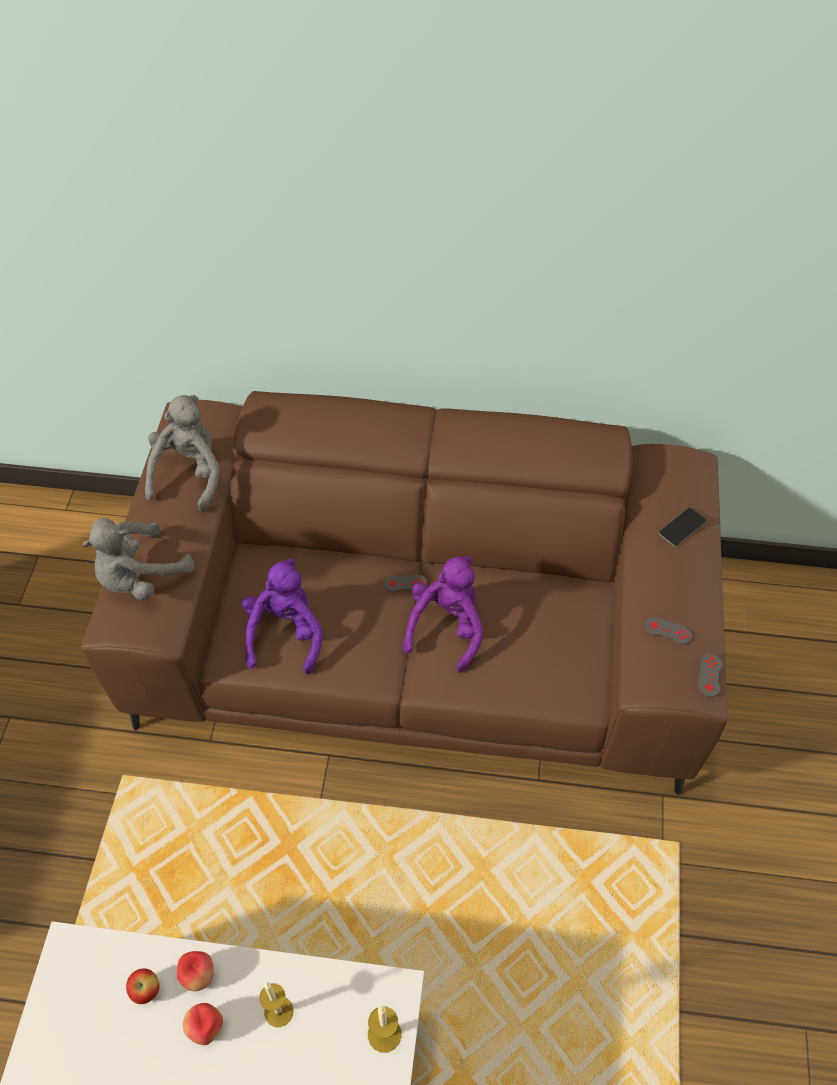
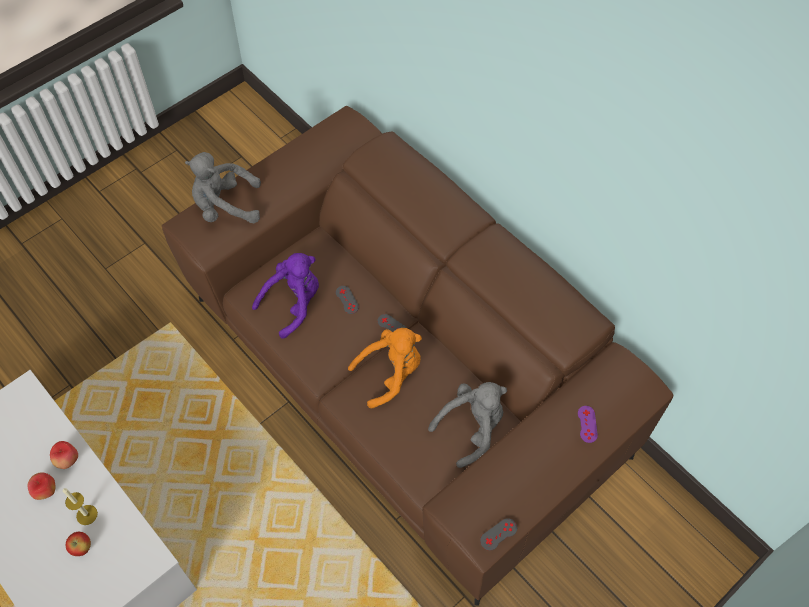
camera: 40 degrees right, 5 degrees up
apple [126,968,159,1004] -> apple moved to [66,532,91,556]
grey plush toy [145,395,220,512] -> grey plush toy moved to [428,382,507,468]
candle [368,1006,401,1053] -> none
purple plush toy [403,556,484,673] -> orange plush toy [348,328,422,408]
grey game controller [645,617,693,645] -> grey game controller moved to [336,286,359,314]
phone [659,508,706,546] -> purple game controller [578,406,598,443]

